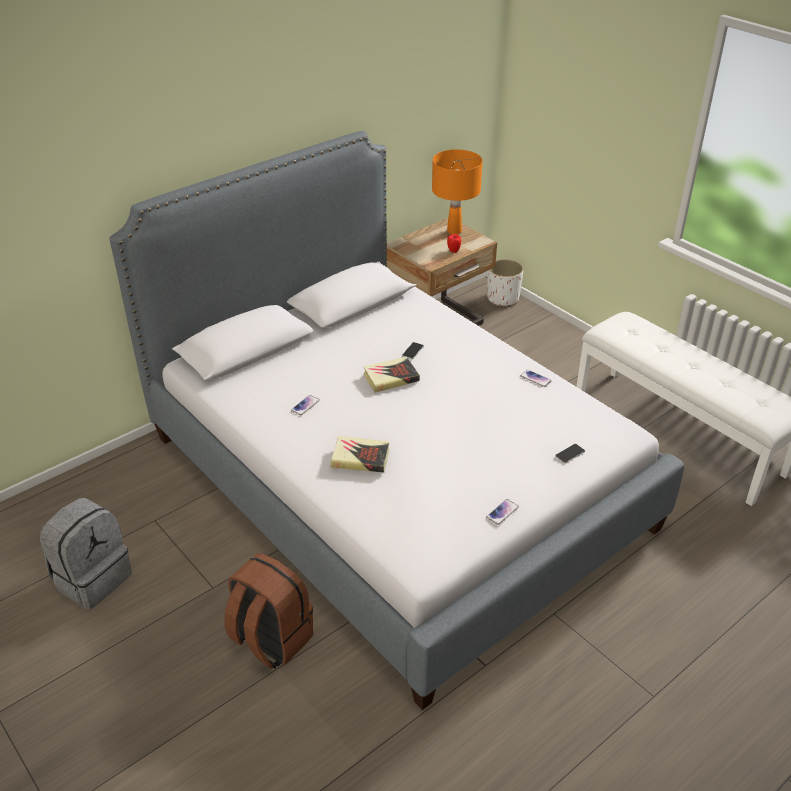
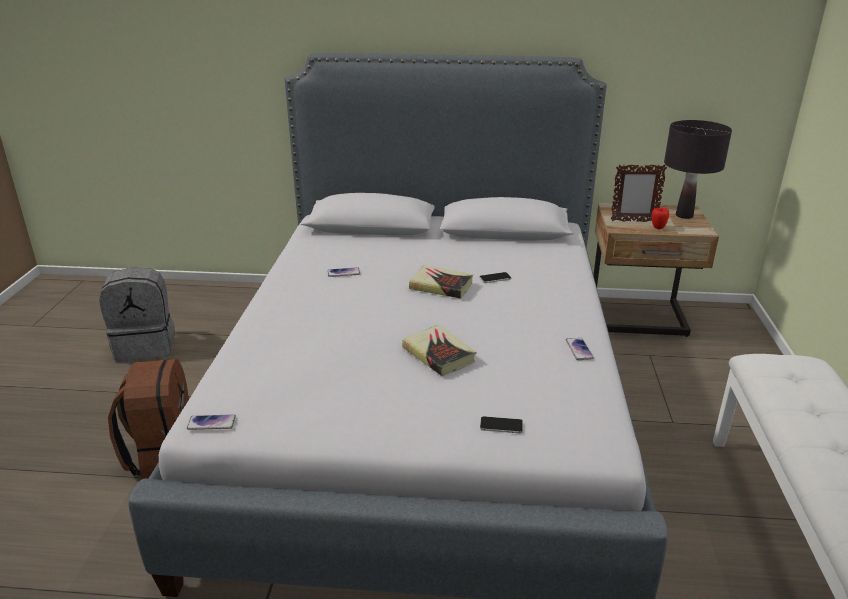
camera: 45 degrees right, 10 degrees down
book [330,436,389,473] -> book moved to [402,325,477,376]
orange table lamp [432,149,483,234] -> black table lamp [664,120,732,219]
phone [486,499,519,525] -> phone moved to [187,414,236,430]
white planter [487,259,524,306] -> none
none -> picture frame [611,165,667,222]

